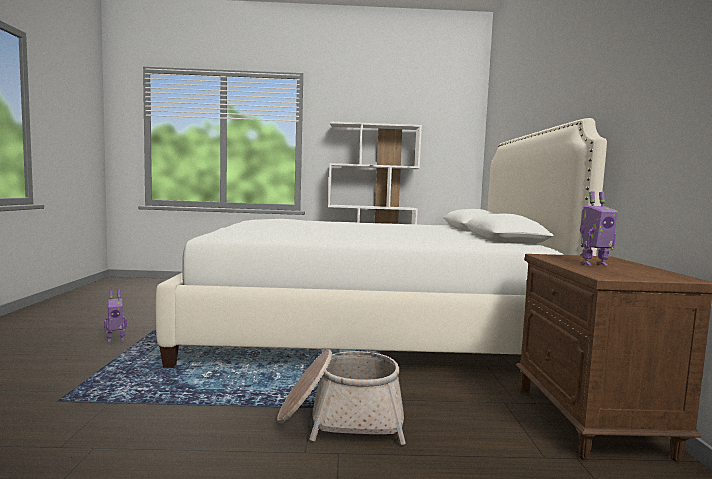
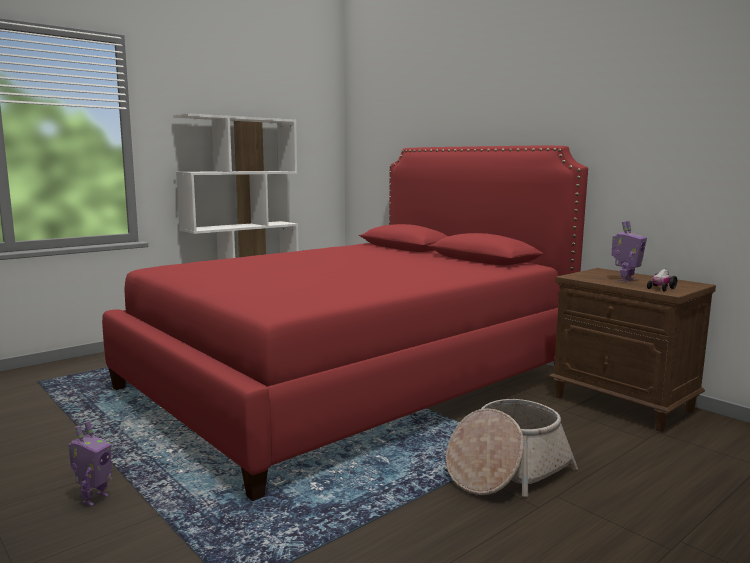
camera: 40 degrees left, 5 degrees up
white bed [156,118,607,368] -> red bed [102,146,588,501]
none -> toy car [647,269,677,291]

